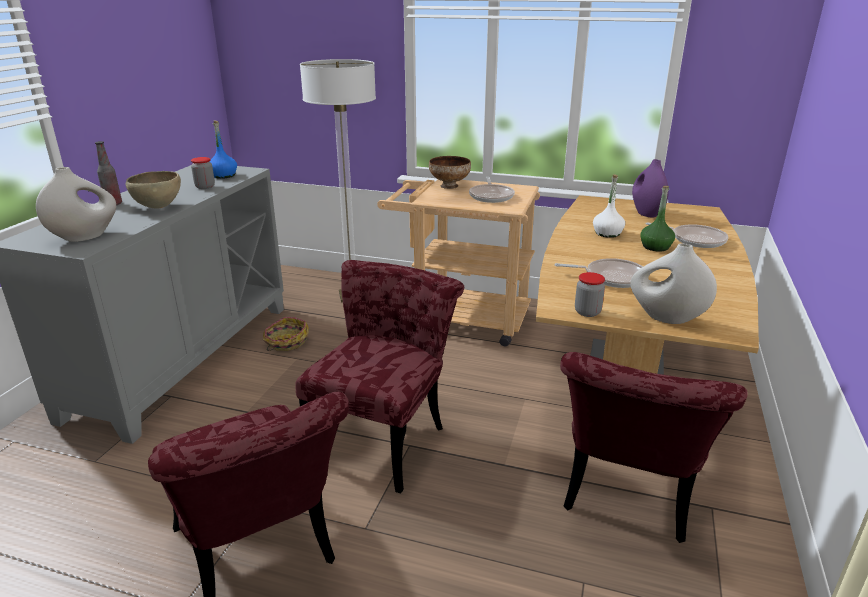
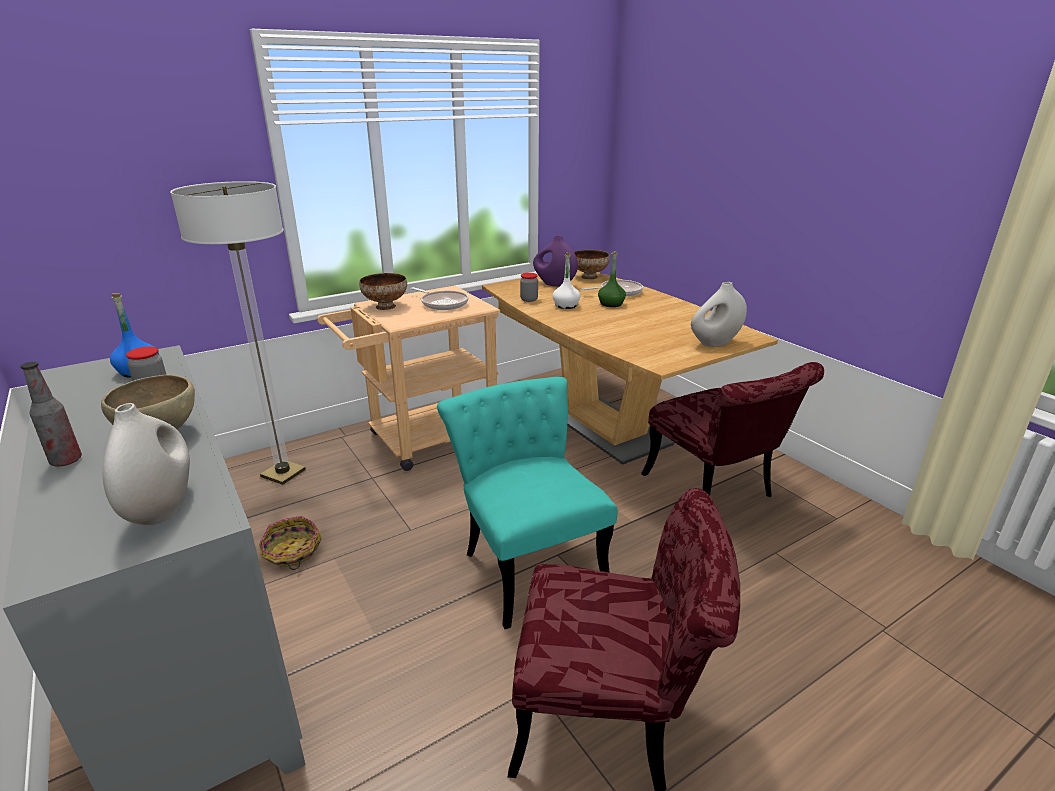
camera: 50 degrees left, 0 degrees up
red chair [295,260,464,494] -> turquoise chair [437,377,617,629]
frying pan [554,258,643,288] -> none
jar [575,272,605,317] -> jar moved to [520,273,538,302]
none -> bowl [574,250,610,279]

